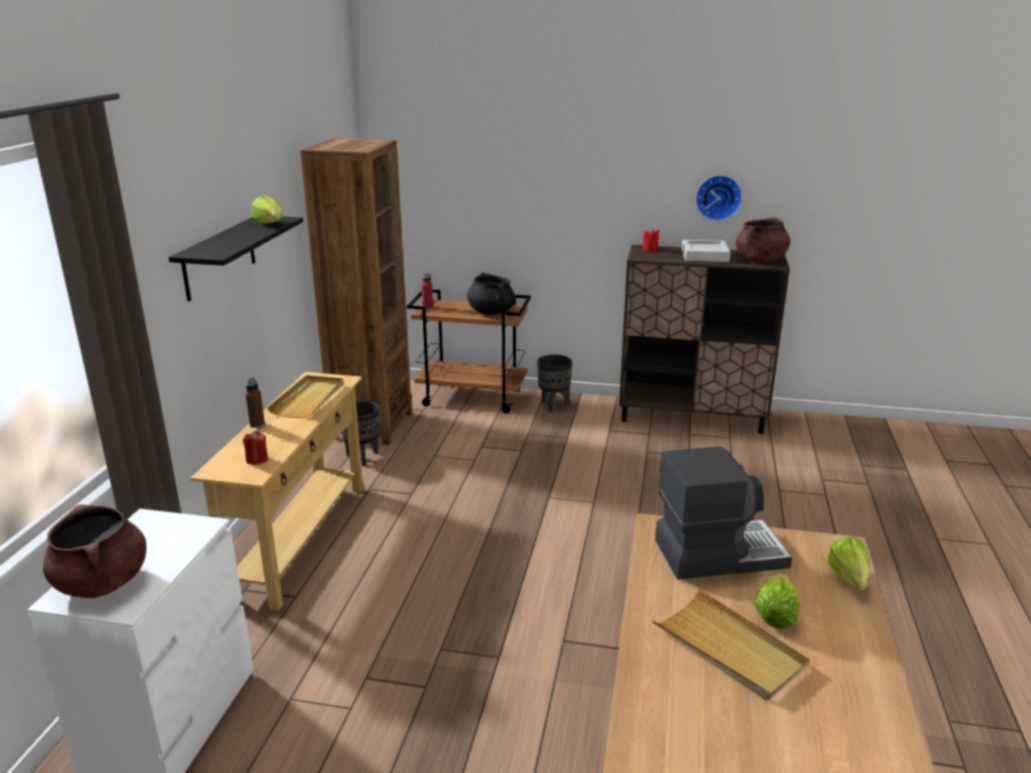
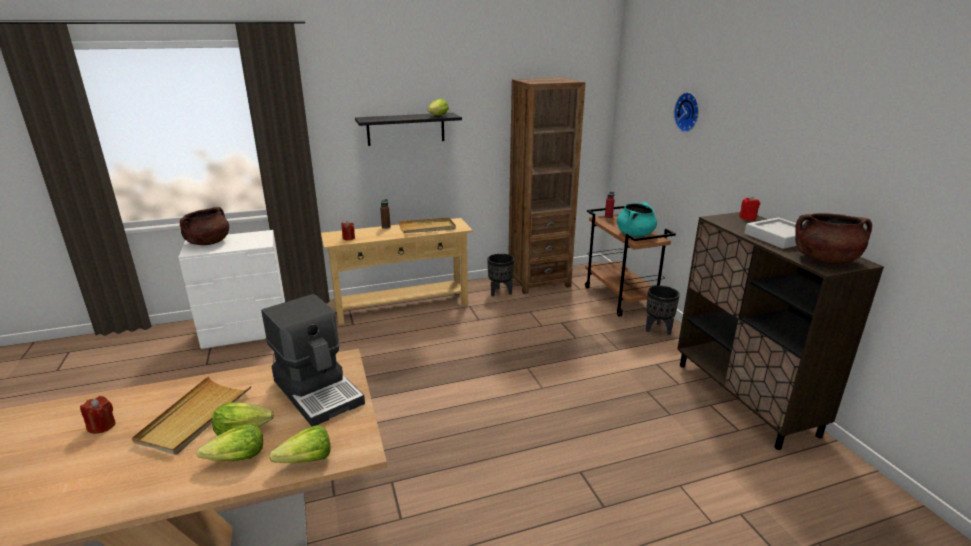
camera: 60 degrees right, 0 degrees up
black cooking pot [467,272,515,315] -> turquoise cooking pot [617,202,657,237]
wall clock [696,175,742,221] -> wall clock moved to [674,92,699,132]
none -> red candle [80,396,115,434]
none -> lettuce [197,424,263,461]

